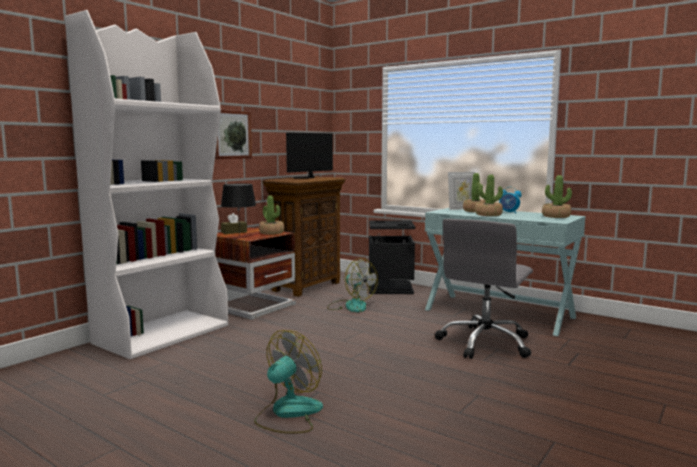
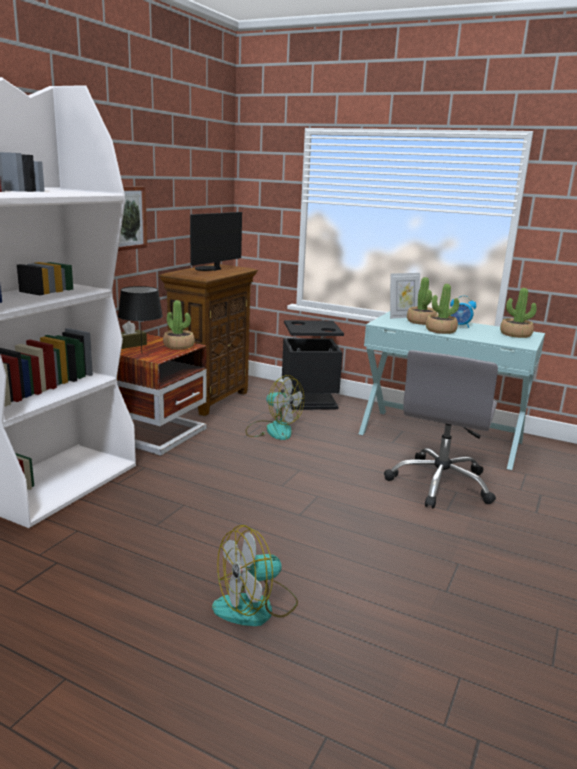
camera: 10 degrees left, 10 degrees up
fan [254,330,323,433] -> fan turned 150 degrees counterclockwise [212,525,298,626]

